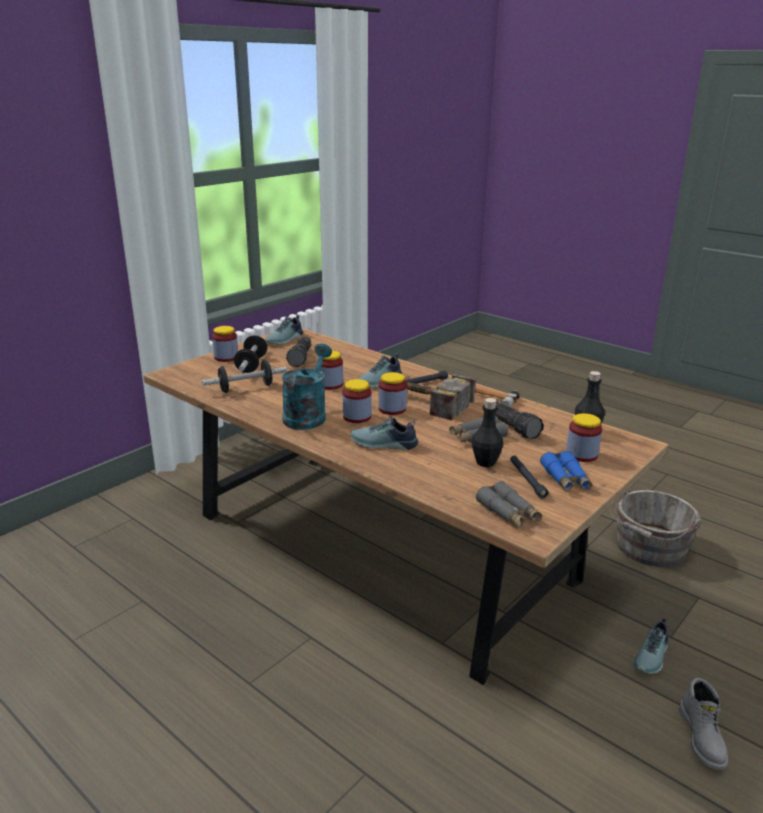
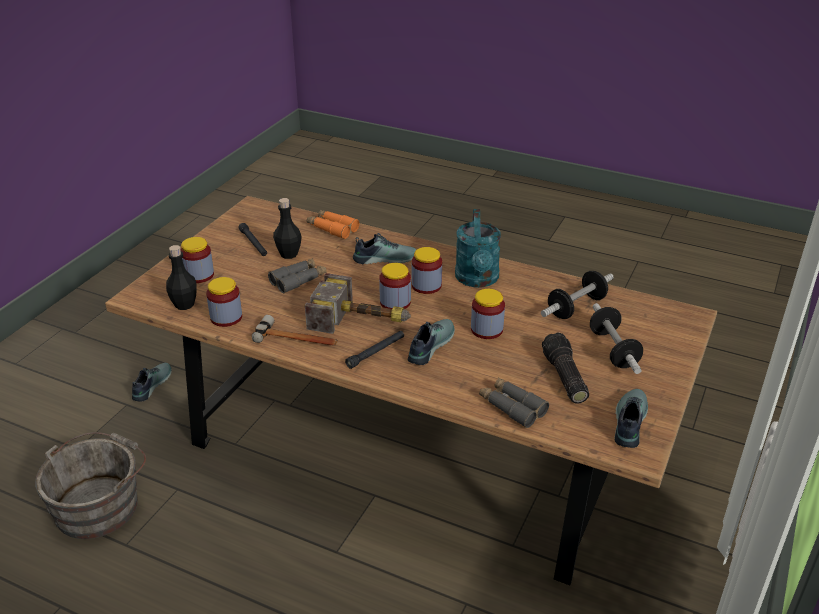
camera: 165 degrees right, 10 degrees up
jar [212,326,238,362] -> jar moved to [206,277,242,327]
grey binoculars [476,481,542,528] -> grey binoculars moved to [479,377,549,428]
flashlight [495,401,544,439] -> none
blue binoculars [540,451,592,491] -> none
grey boot [679,678,728,770] -> none
none -> orange binoculars [307,210,359,239]

